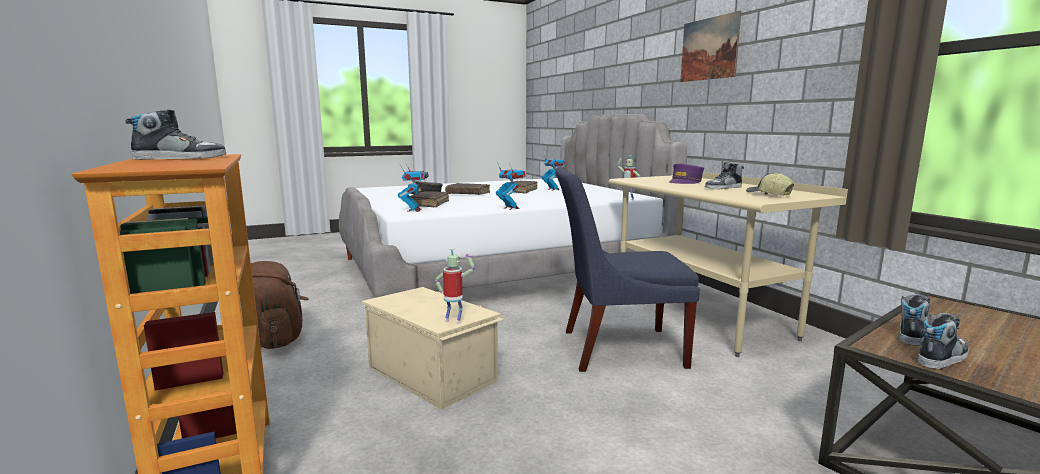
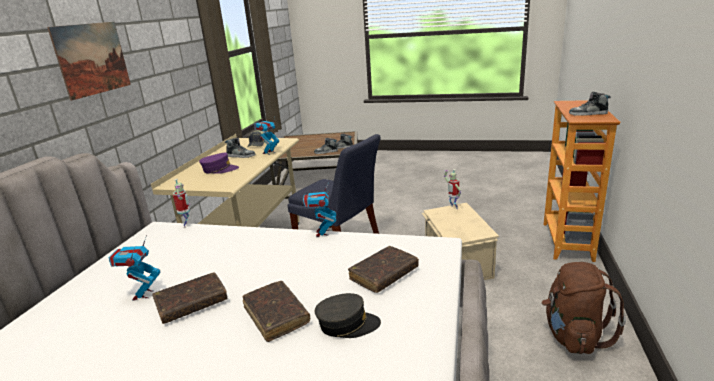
camera: 140 degrees left, 10 degrees up
toy robot [398,163,429,212] -> toy robot moved to [254,118,279,155]

